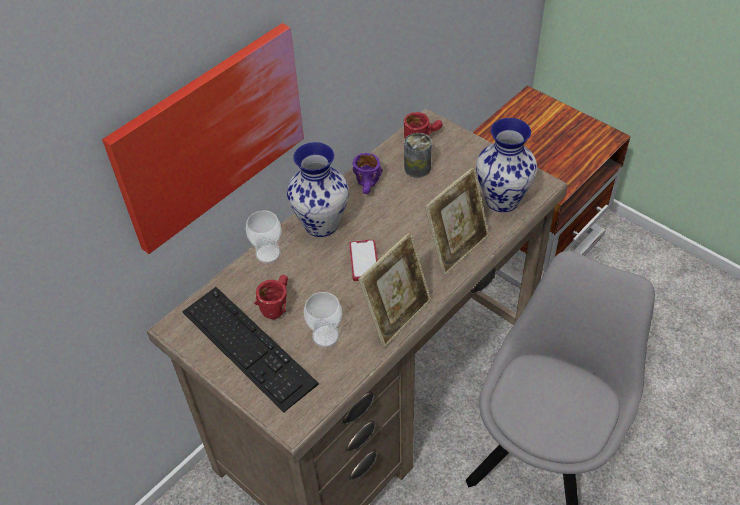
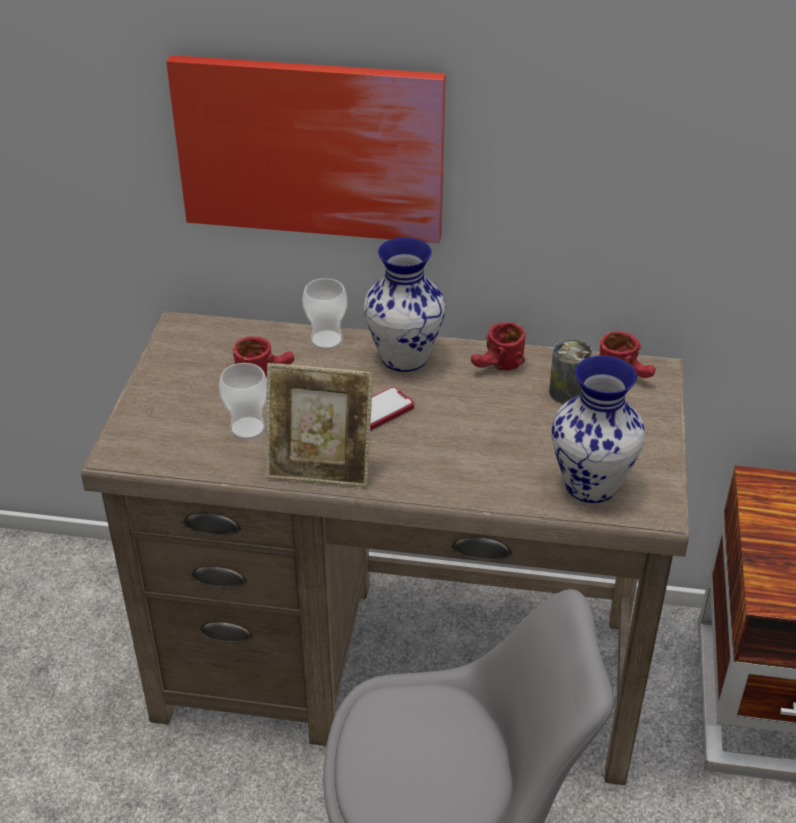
camera: 55 degrees right, 10 degrees down
keyboard [182,287,319,413] -> none
purple mug [353,153,383,194] -> red mug [471,322,526,371]
picture frame [425,167,489,276] -> none

